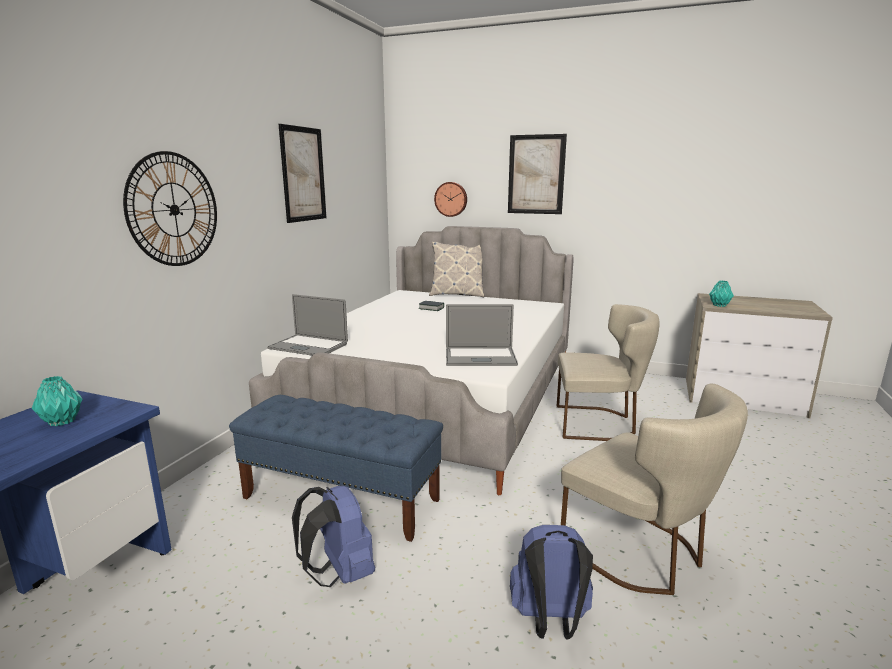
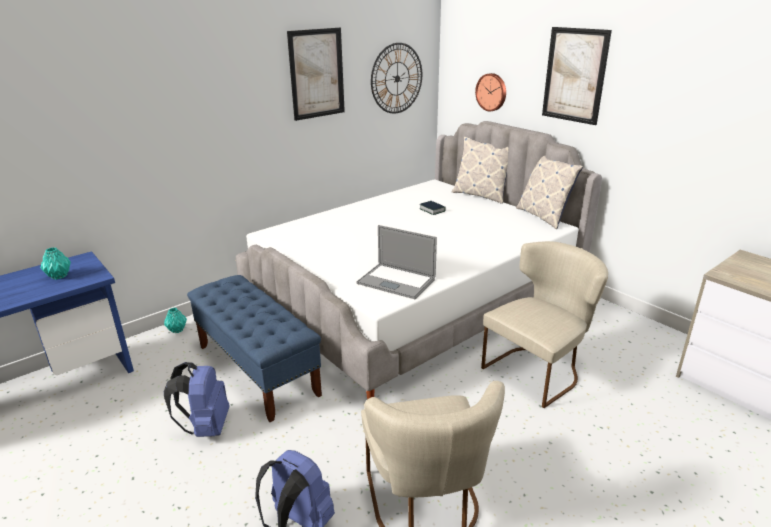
camera: 30 degrees right, 10 degrees up
wall clock [123,151,217,266] -> wall clock moved to [371,43,422,114]
laptop [267,294,348,356] -> none
beige chair [557,304,660,441] -> beige chair turned 75 degrees counterclockwise [481,241,608,408]
turquoise vase [709,281,734,307] -> turquoise vase moved to [164,308,187,333]
none -> pillow [516,156,583,229]

